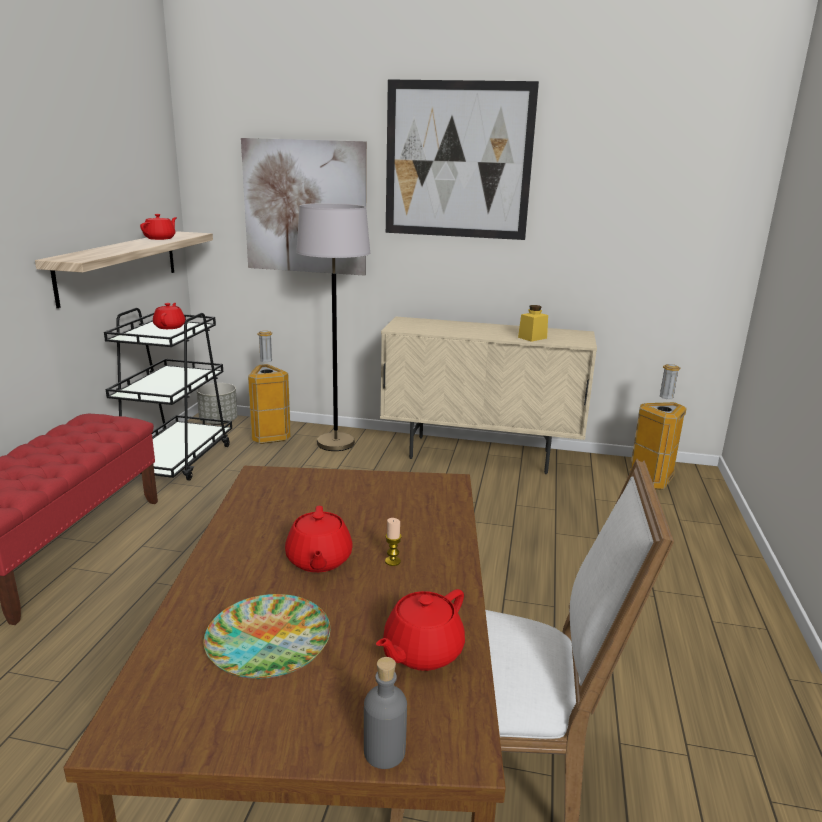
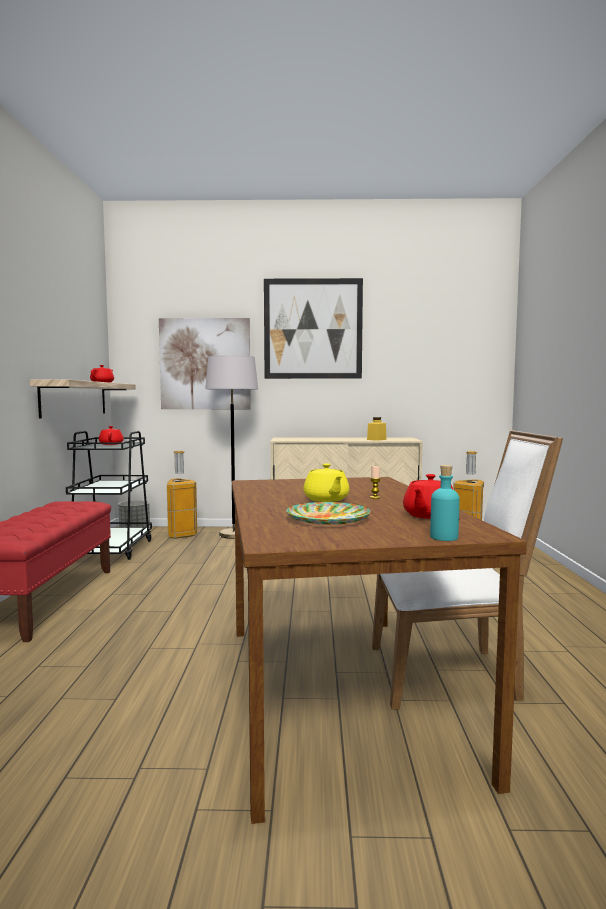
camera: 10 degrees left, 15 degrees down
red teapot [285,506,353,572] -> yellow teapot [303,463,349,502]
grey bottle [364,657,407,769] -> turquoise bottle [430,465,460,541]

